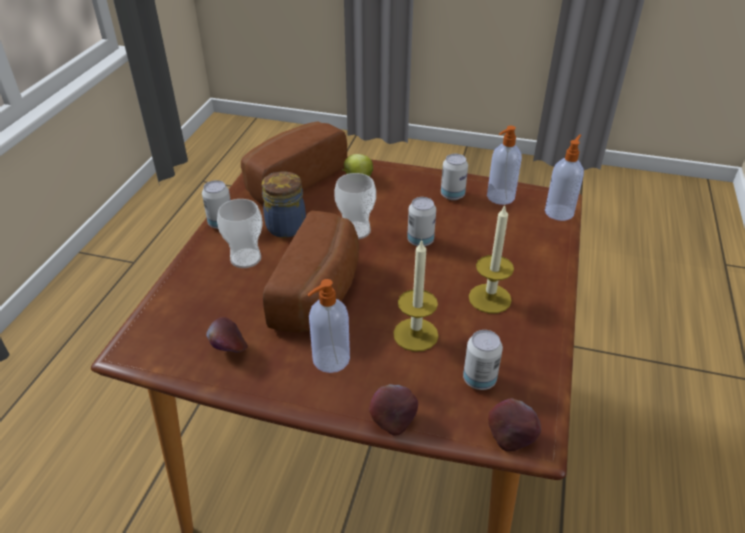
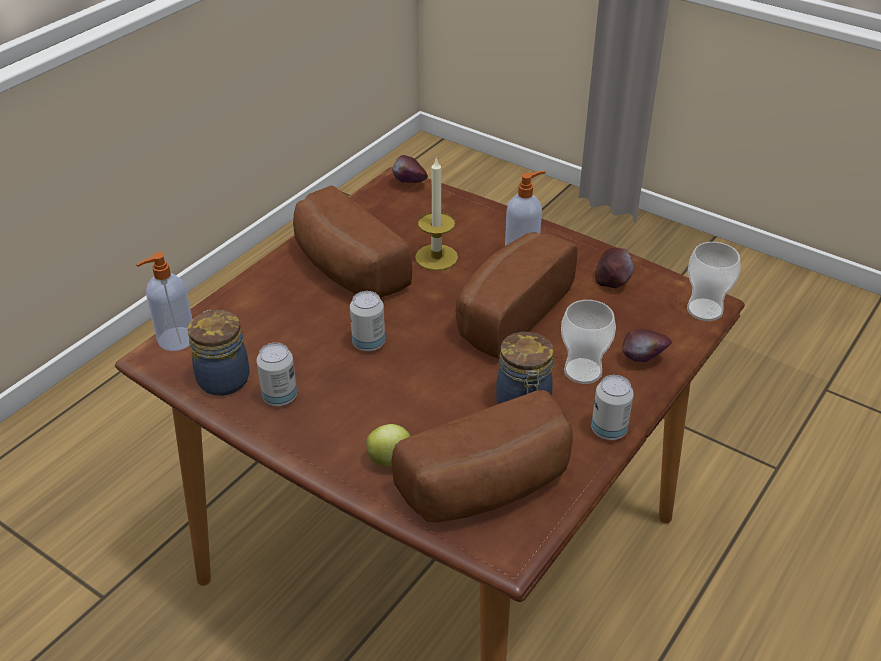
camera: 160 degrees left, 0 degrees up
cup [334,173,376,239] -> cup moved to [687,242,741,321]
apple [369,384,418,435] -> apple moved to [622,329,672,362]
can [463,330,503,390] -> none
candle [469,205,514,314] -> bread [293,186,412,297]
soap dispenser [487,126,522,205] -> jar [188,310,250,396]

